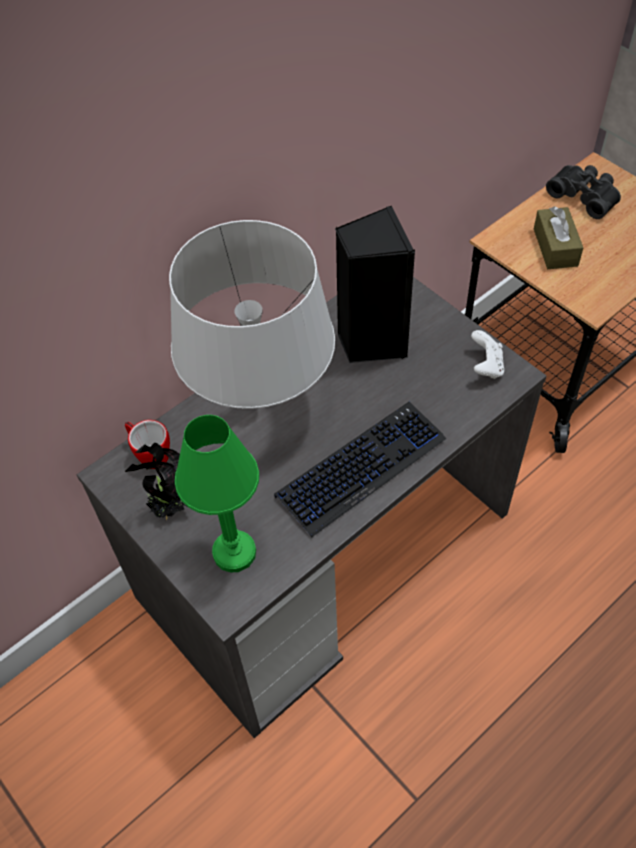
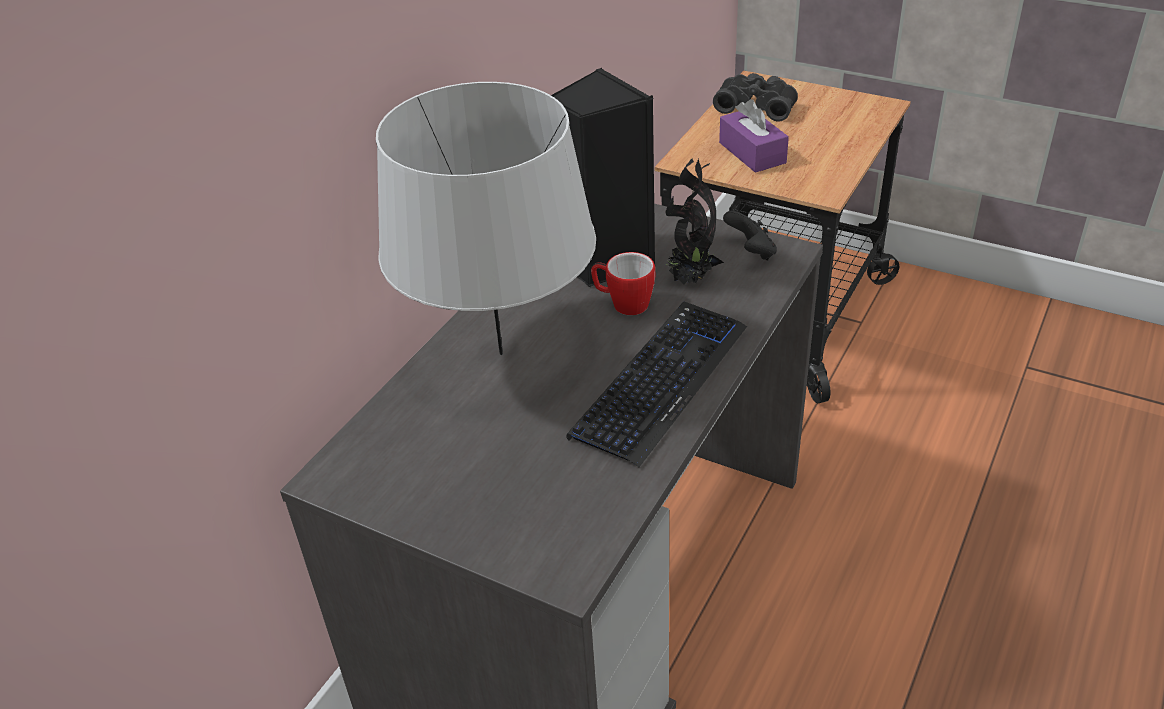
camera: 20 degrees left, 15 degrees down
mug [125,420,170,469] -> mug moved to [591,252,655,315]
potted plant [125,443,187,521] -> potted plant moved to [665,159,724,284]
green table lamp [175,415,259,572] -> none
white game controller [471,330,504,379] -> black game controller [723,211,777,260]
brown tissue box [534,207,583,269] -> purple tissue box [719,99,789,173]

